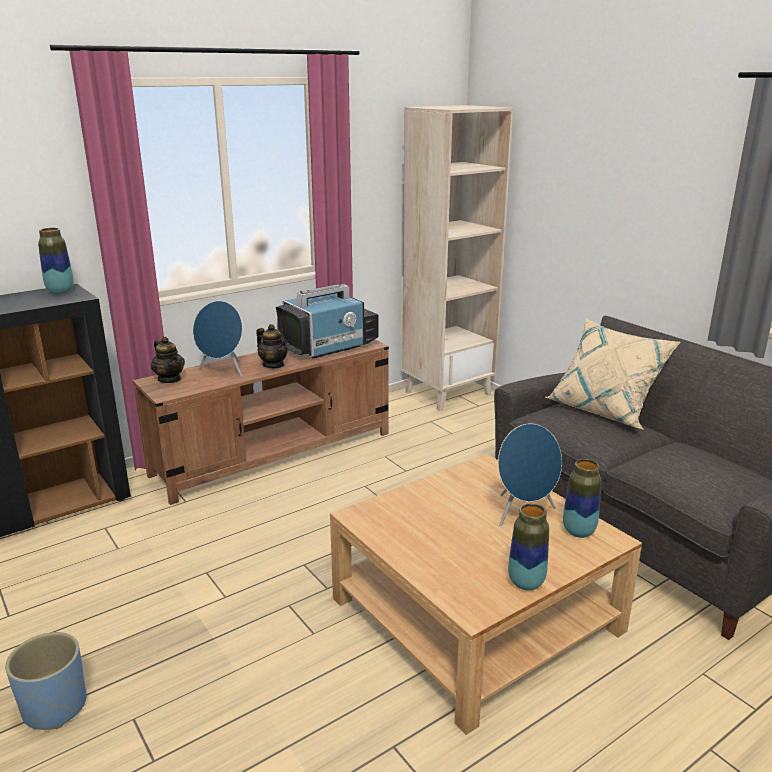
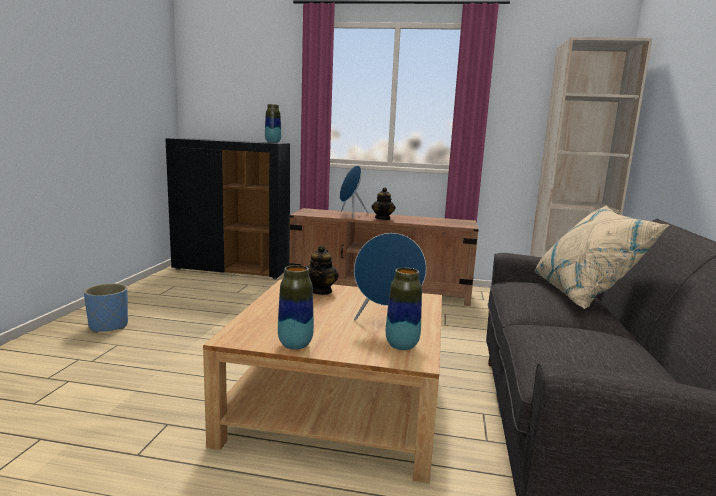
camera: 45 degrees right, 10 degrees down
teapot [151,337,185,383] -> teapot moved to [307,245,339,295]
television [276,284,379,358] -> none

